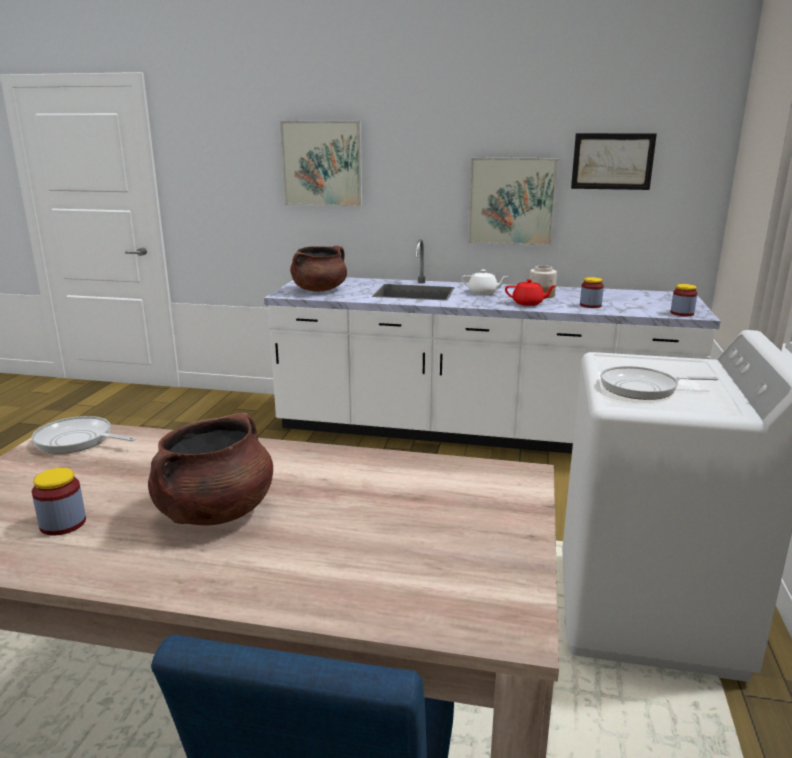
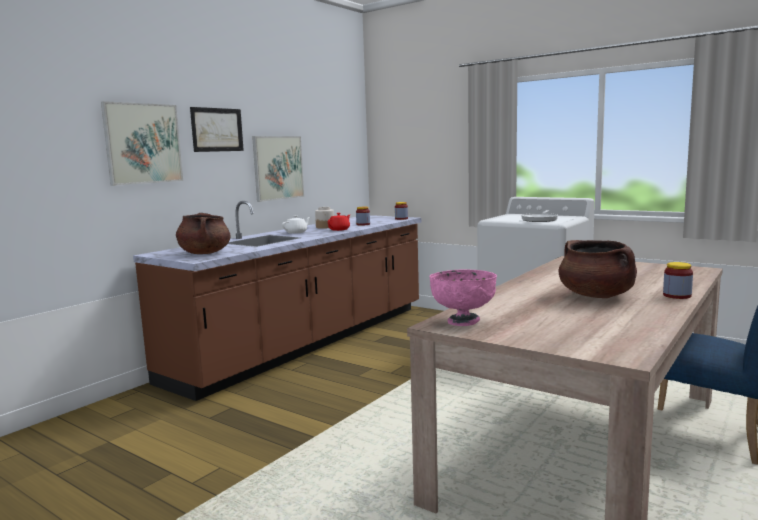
camera: 65 degrees left, 10 degrees down
frying pan [31,416,136,454] -> pink bowl [429,269,497,326]
jar [32,468,86,535] -> jar moved to [663,262,693,299]
white counter [264,239,721,454] -> brown counter [133,201,422,401]
picture [571,133,657,190] -> picture moved to [190,107,244,152]

